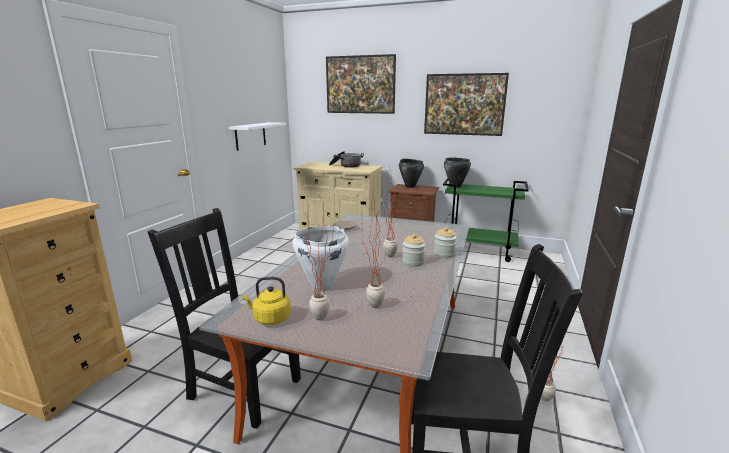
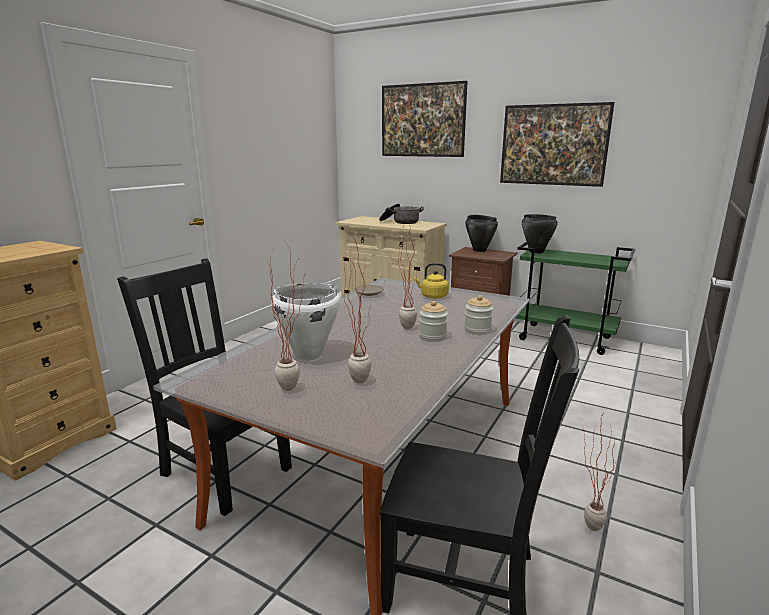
camera: 10 degrees right, 0 degrees up
white shelf [229,122,286,151] -> none
yellow kettle [242,277,291,325] -> yellow kettle moved to [414,263,449,299]

